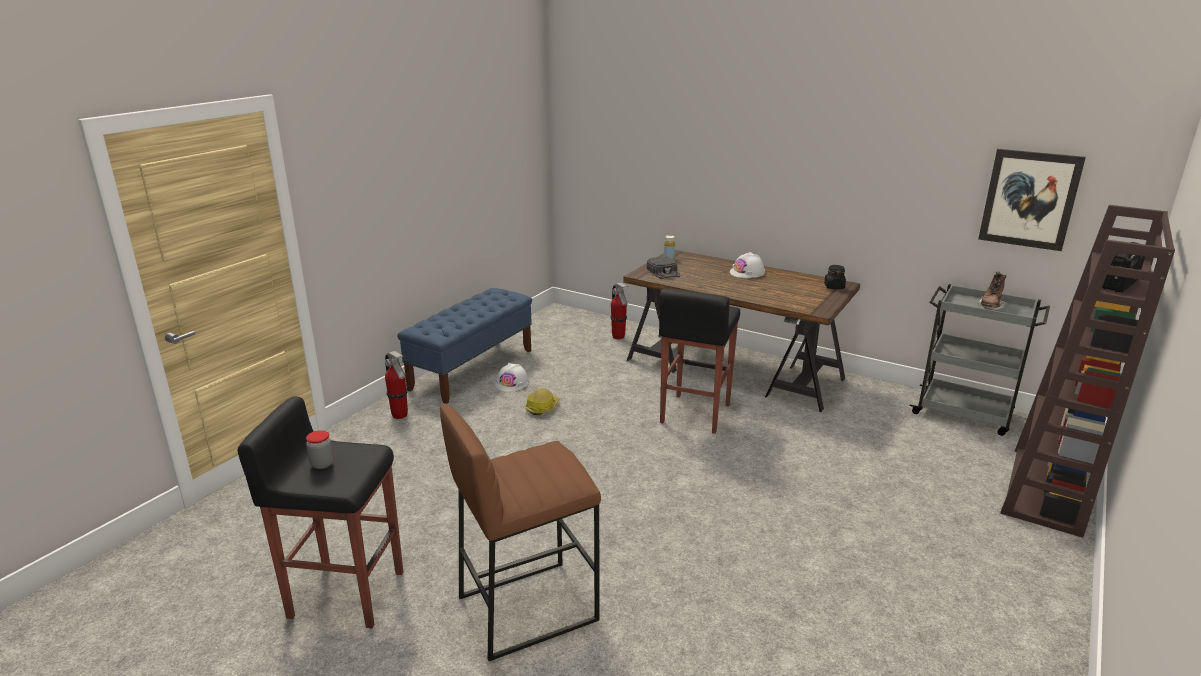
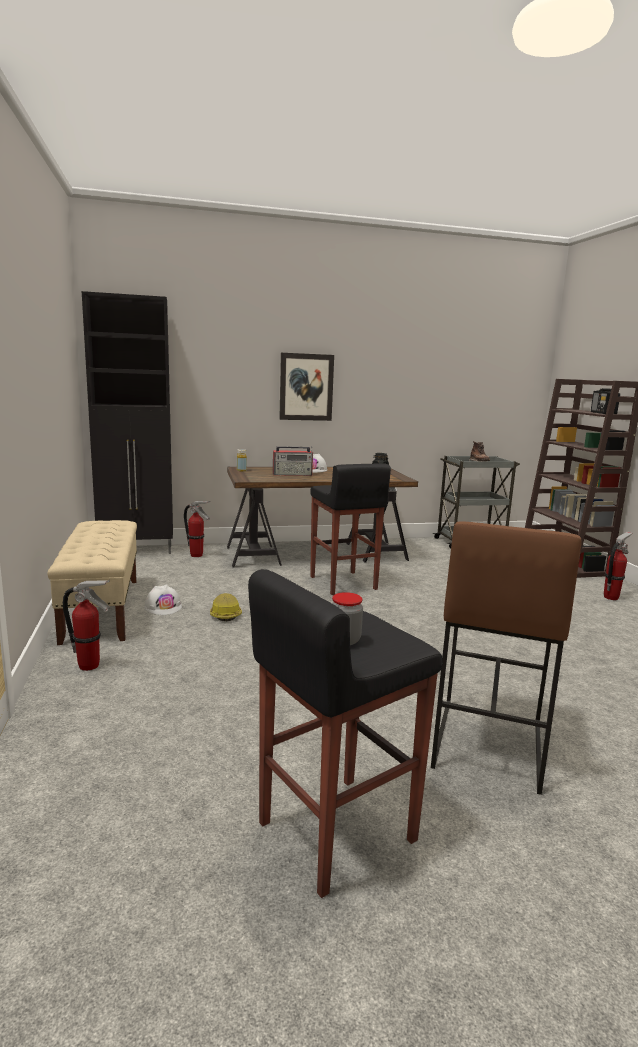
camera: 45 degrees left, 10 degrees down
blue bench [397,288,532,404] -> beige bench [47,520,137,645]
black cap [647,256,680,279] -> none
picture [978,149,1086,251] -> picture moved to [279,353,334,421]
none -> black cabinet [82,291,173,554]
none -> radio [273,446,313,476]
none -> fire extinguisher [604,532,632,600]

